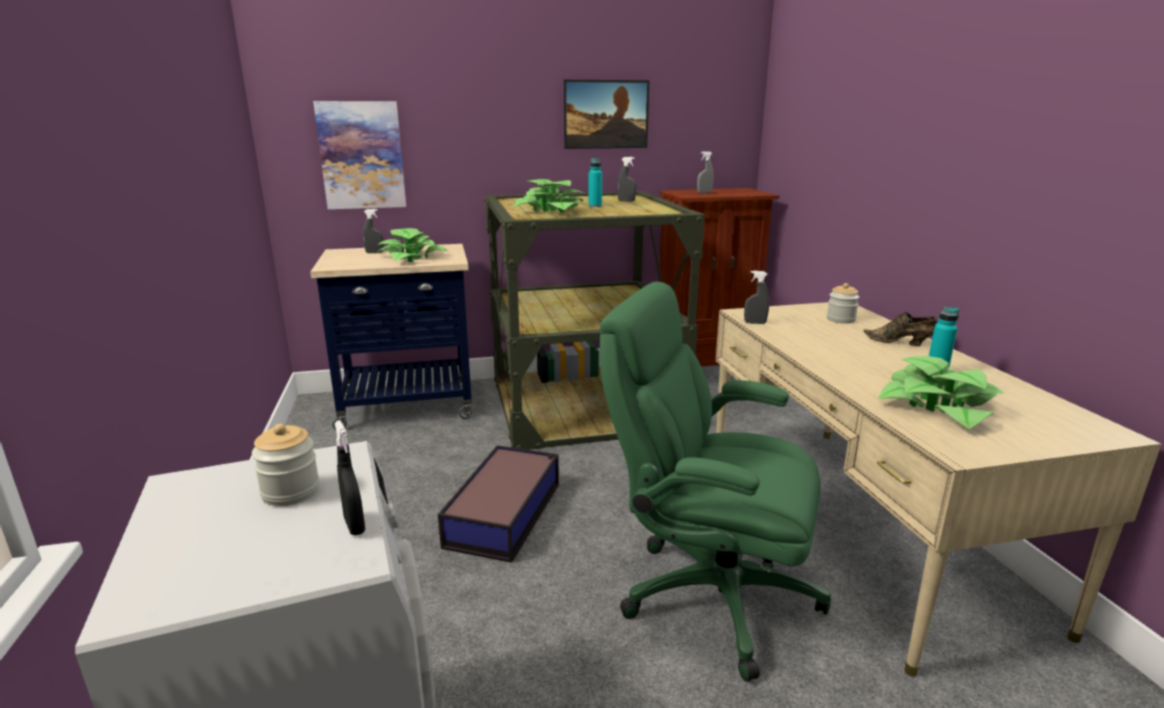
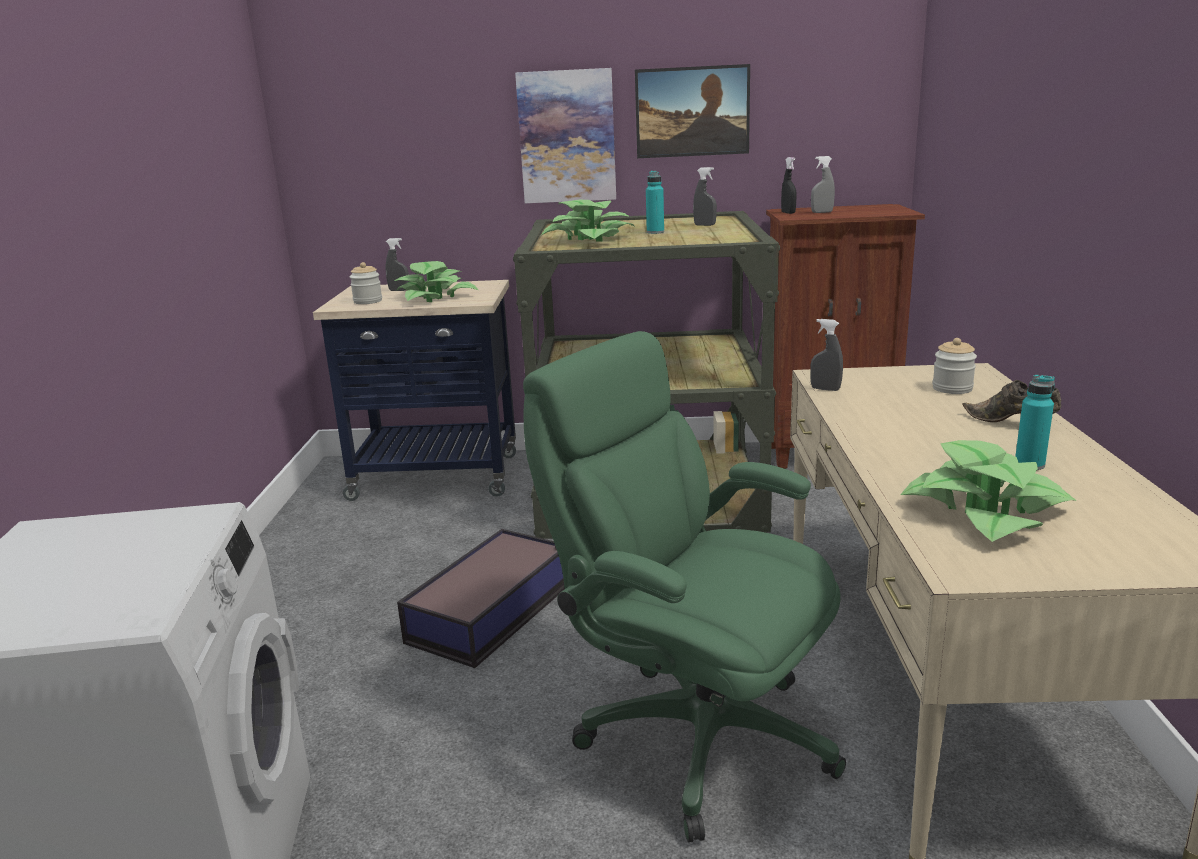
camera: 15 degrees right, 0 degrees up
jar [252,424,320,506] -> jar moved to [350,262,382,304]
picture [313,101,406,209] -> picture moved to [515,68,616,203]
black spray bottle [335,420,365,535] -> black spray bottle moved to [781,157,797,214]

